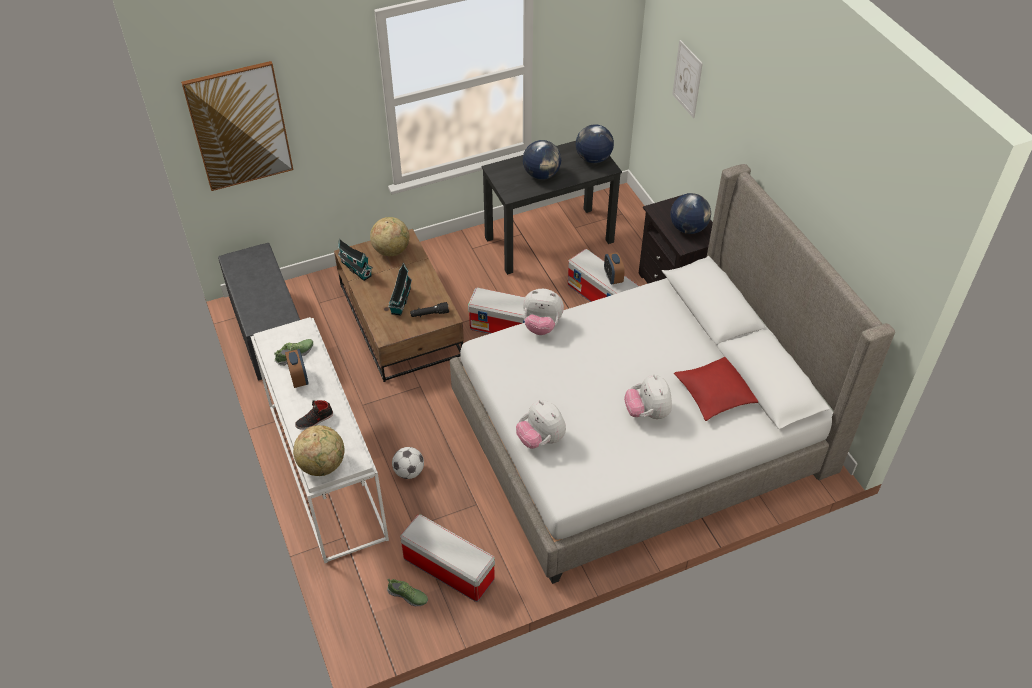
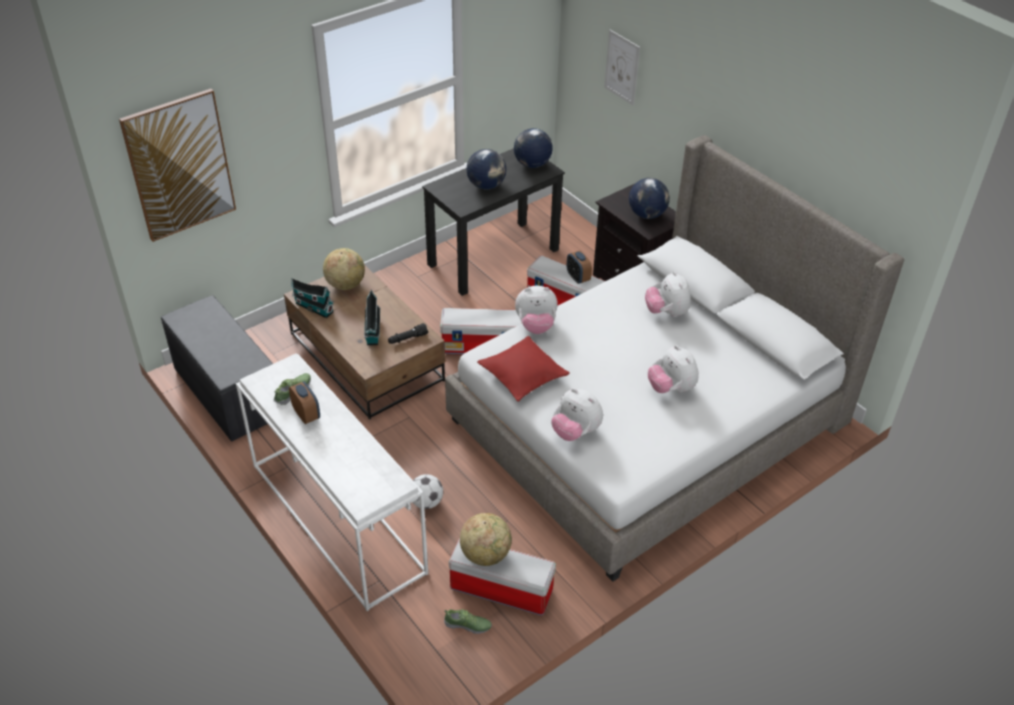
camera: 15 degrees left, 5 degrees down
globe [293,425,345,476] -> globe moved to [460,513,512,566]
black shoe [295,400,333,429] -> none
red pillow [674,357,758,421] -> red pillow moved to [477,336,570,402]
none -> plush toy [645,271,691,317]

